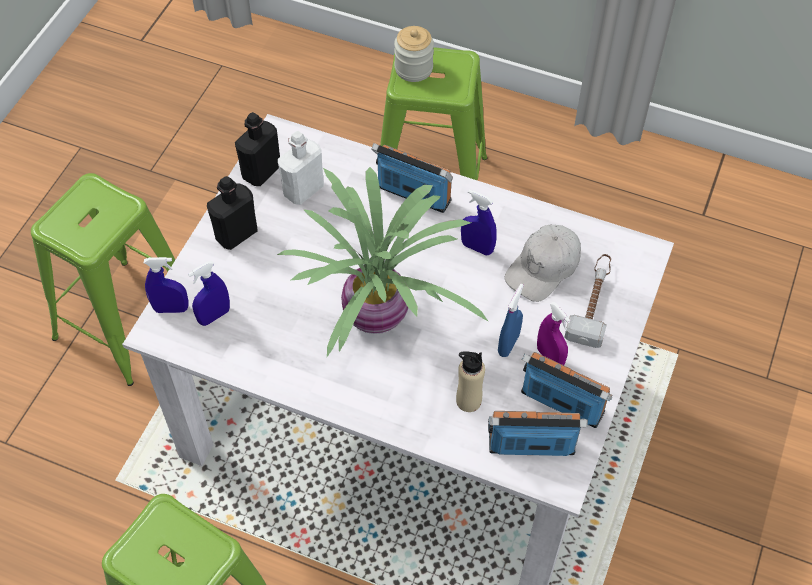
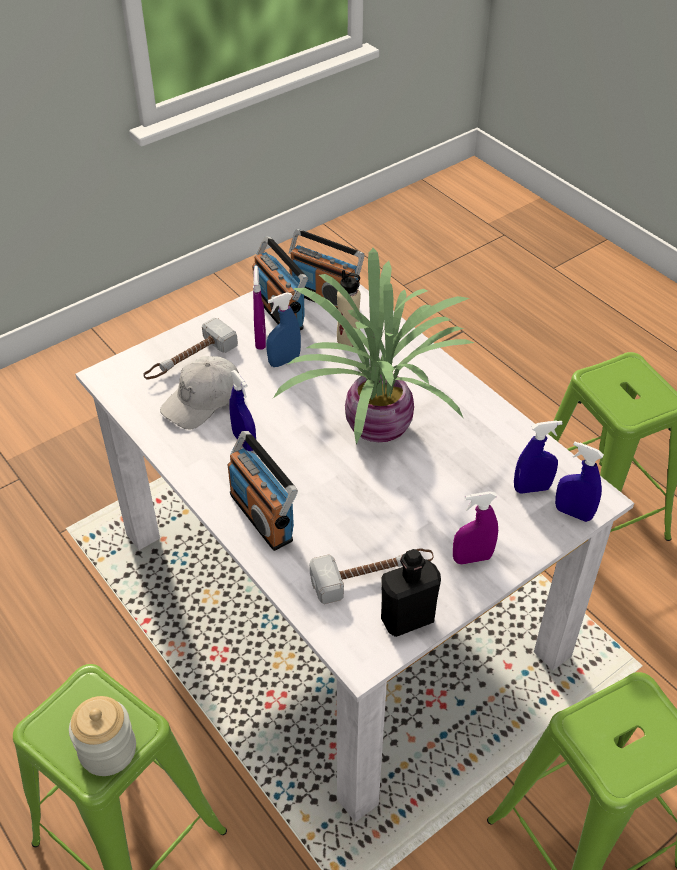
camera: 150 degrees left, 10 degrees down
black bottle [207,176,258,250] -> purple spray bottle [453,491,498,565]
white bottle [278,131,324,205] -> hammer [310,548,434,604]
white cap [505,225,581,302] -> white cap turned 150 degrees clockwise [160,356,239,429]

